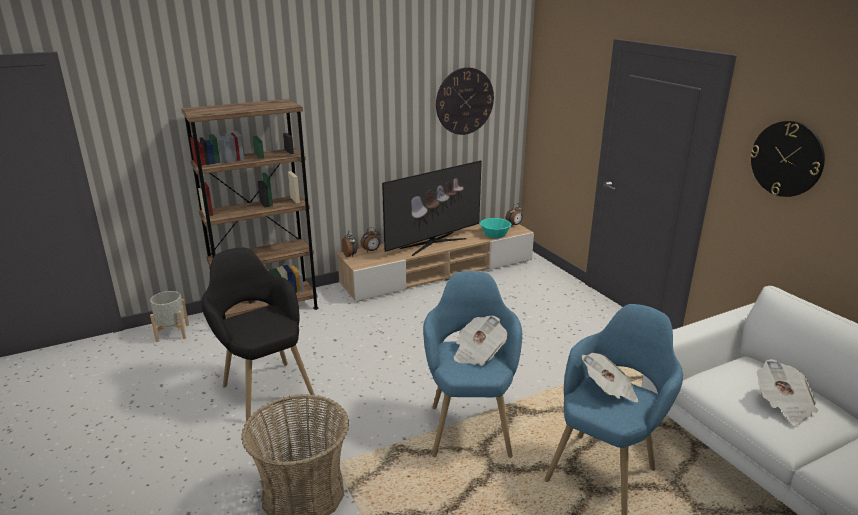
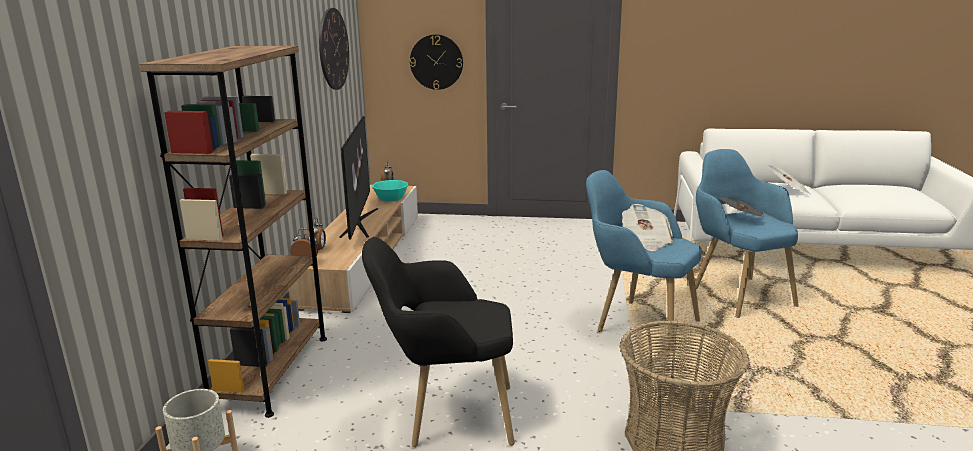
camera: 55 degrees left, 5 degrees down
wall clock [750,121,825,197] -> wall clock moved to [410,34,463,90]

